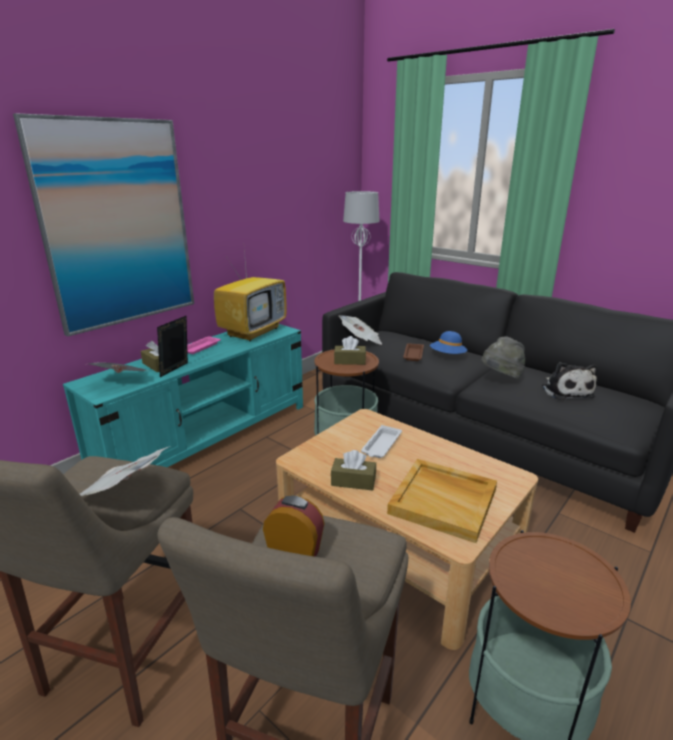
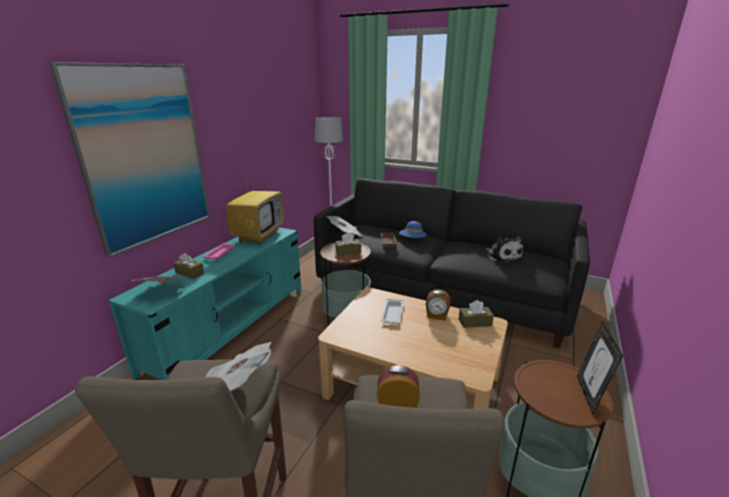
camera: 15 degrees left, 0 degrees up
picture frame [157,316,188,377] -> picture frame moved to [577,322,623,414]
brown tissue box [331,450,376,491] -> brown tissue box moved to [459,300,494,328]
beige tray [387,459,497,543] -> none
grey hat [481,336,525,379] -> none
none -> alarm clock [426,289,451,321]

